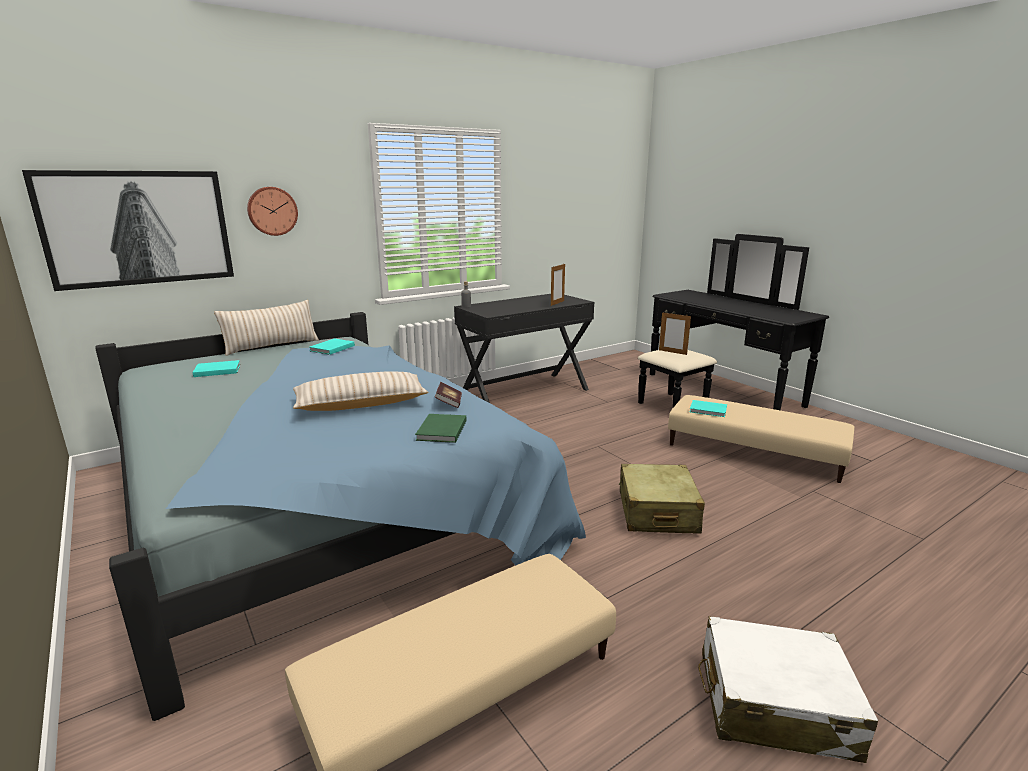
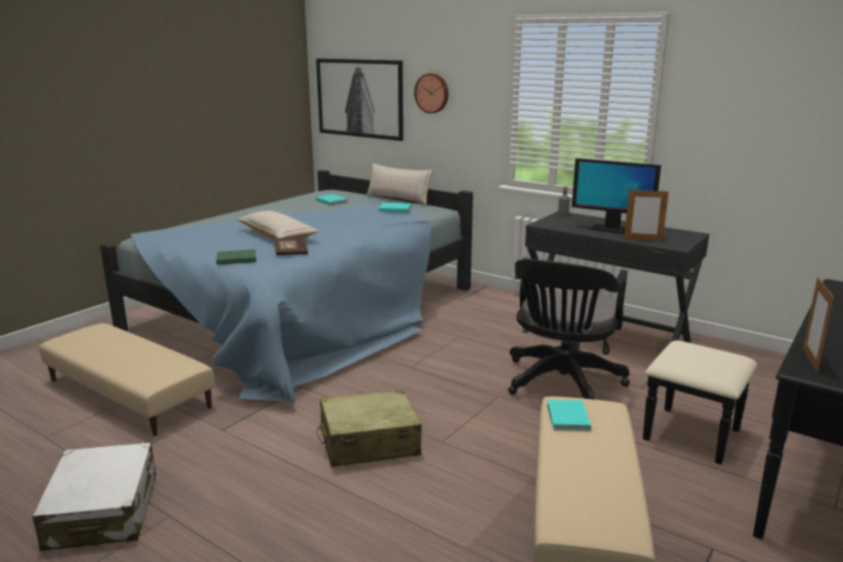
camera: 70 degrees right, 0 degrees up
picture frame [659,312,691,355] -> picture frame moved to [803,277,834,373]
none -> black office chair [508,257,630,400]
none -> monitor [572,158,661,234]

